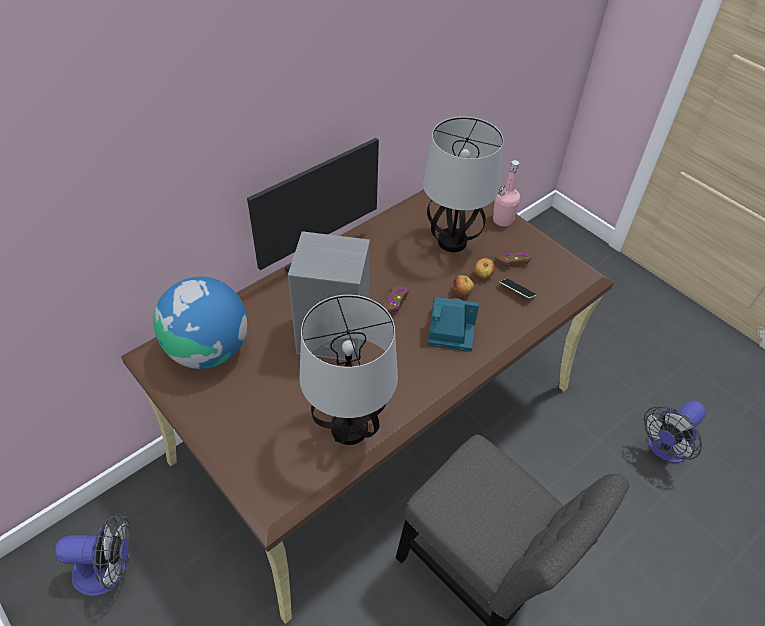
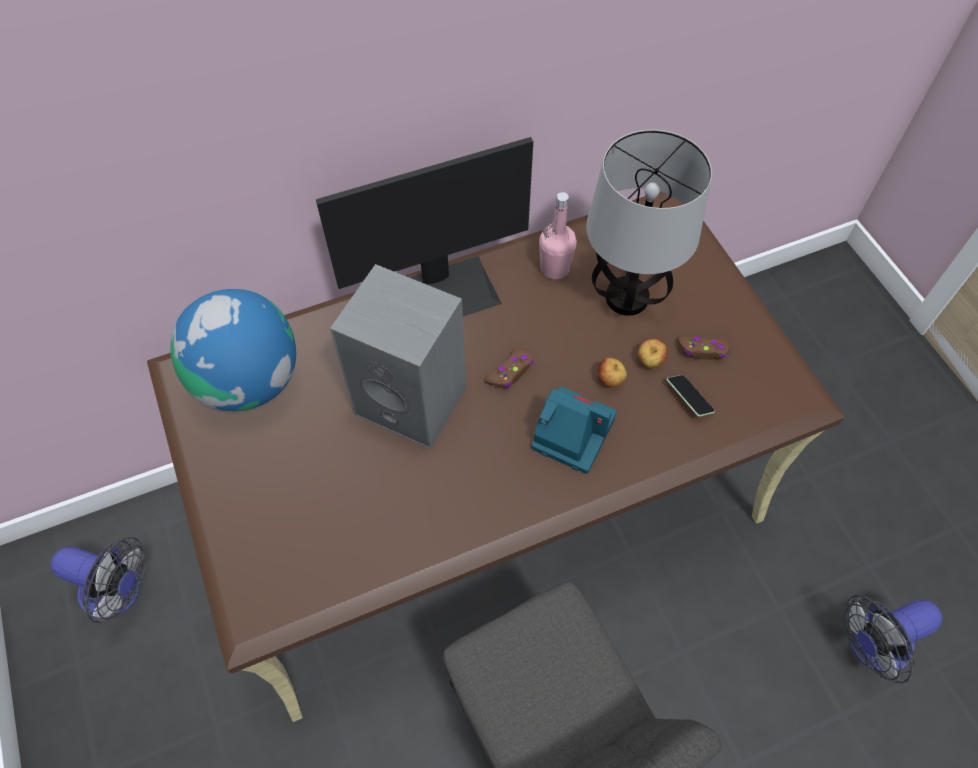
camera: 20 degrees right, 10 degrees up
table lamp [299,295,398,445] -> none
pink bottle [493,160,520,227] -> pink bottle moved to [539,192,577,280]

